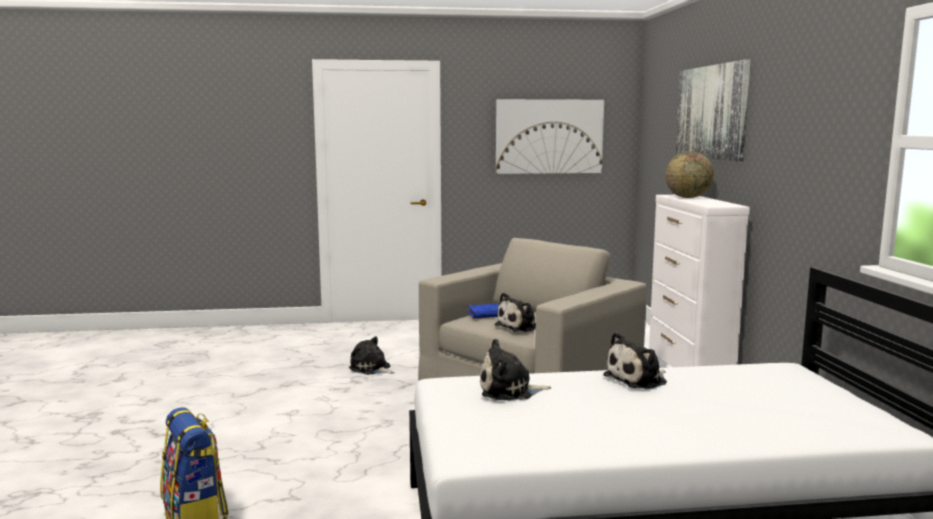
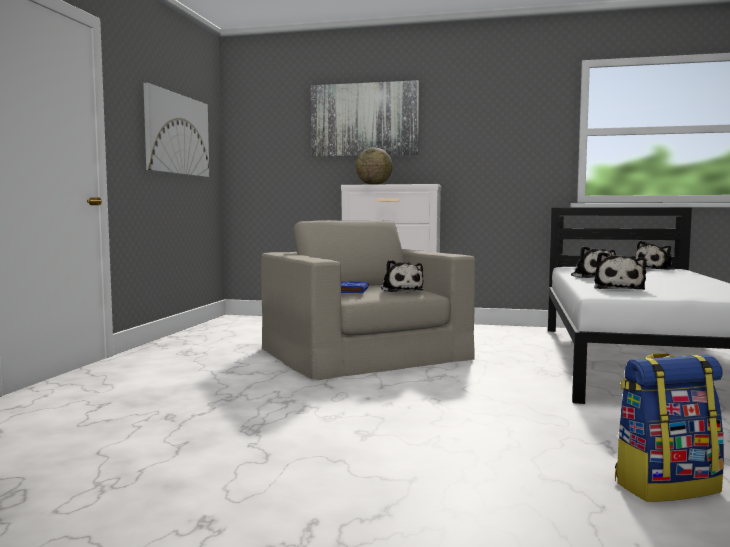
camera: 70 degrees left, 5 degrees down
plush toy [349,336,395,375] -> plush toy moved to [635,241,675,270]

